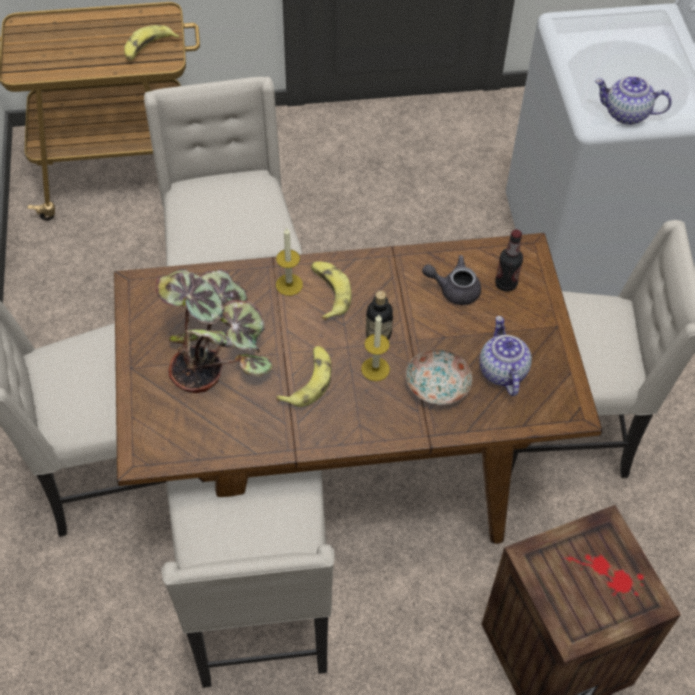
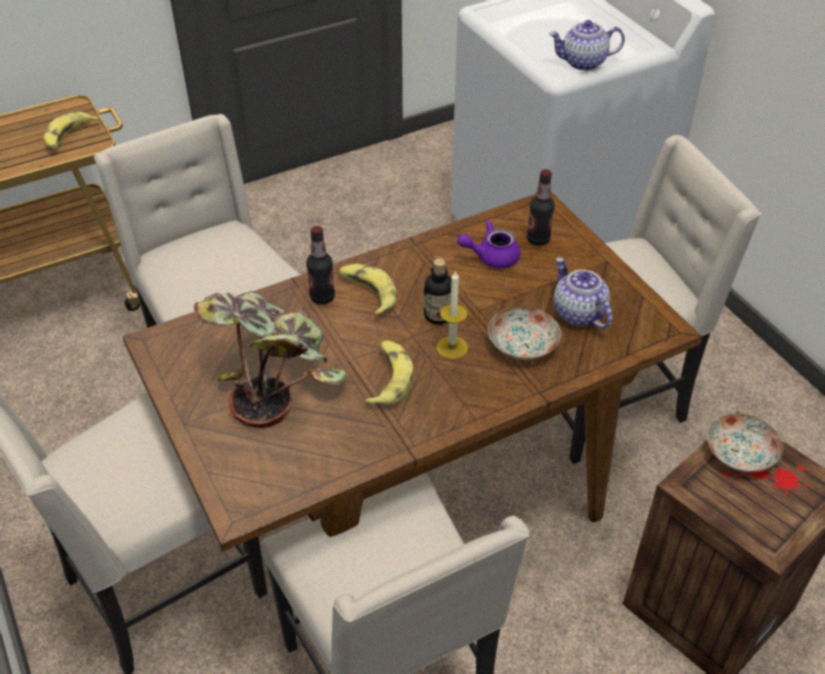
camera: 20 degrees left, 10 degrees down
candle [276,227,303,296] -> bottle [306,226,335,304]
grey teapot [422,255,481,305] -> purple teapot [457,220,520,268]
none -> plate [707,413,783,472]

